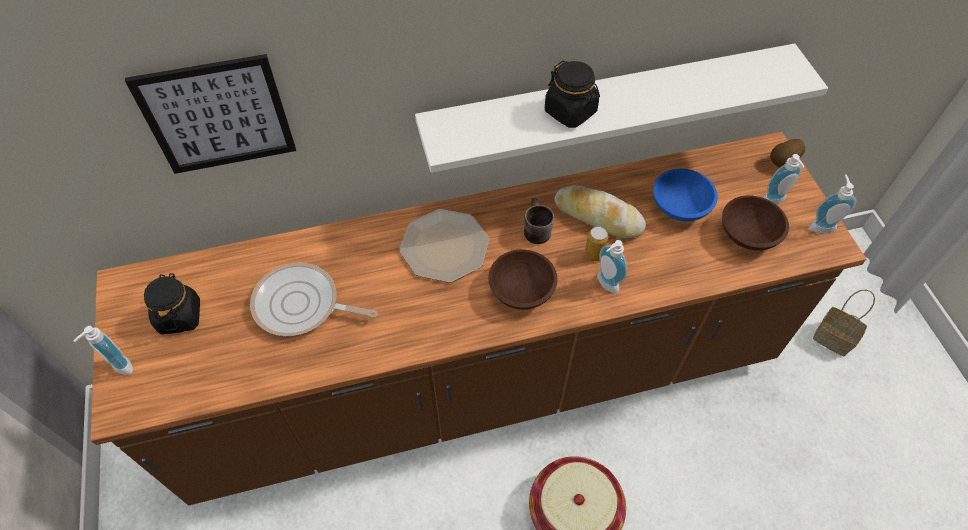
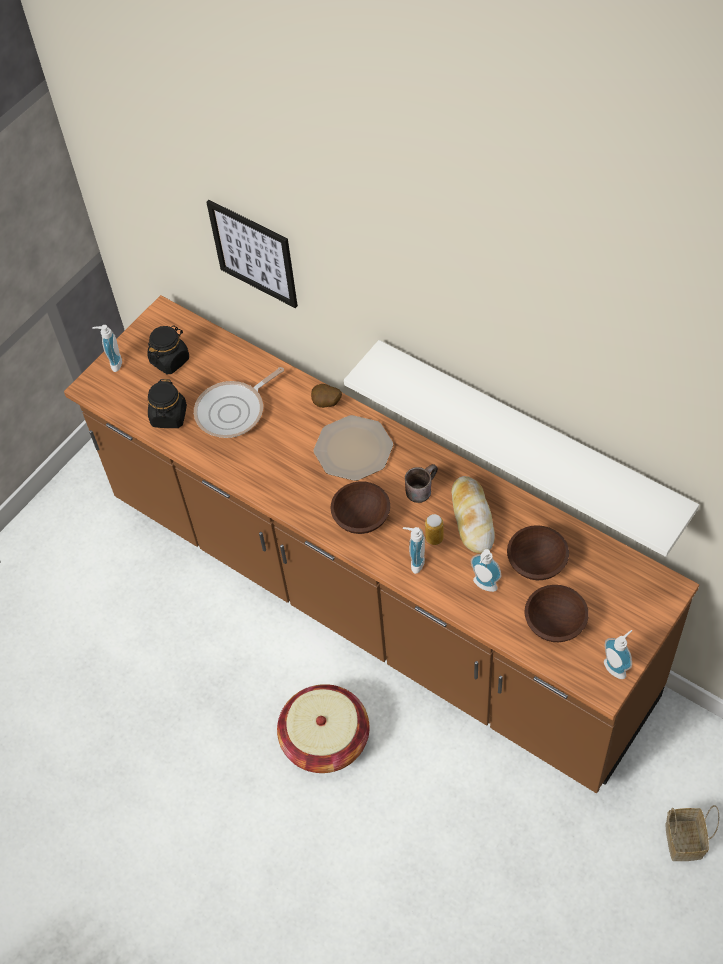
camera: 55 degrees right, 0 degrees up
frying pan [250,262,377,336] -> frying pan turned 105 degrees counterclockwise [194,367,284,438]
black jar [545,61,600,128] -> black jar moved to [148,379,187,428]
blue bowl [653,169,718,221] -> brown bowl [507,525,569,580]
soap dispenser [763,154,804,205] -> soap dispenser moved to [471,549,501,592]
potato [770,139,805,167] -> potato moved to [311,384,342,408]

